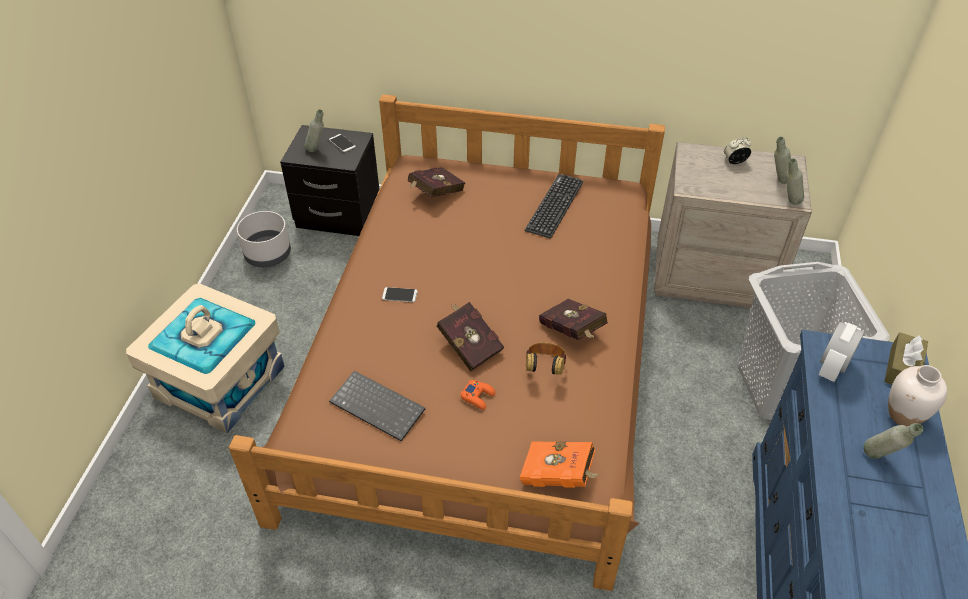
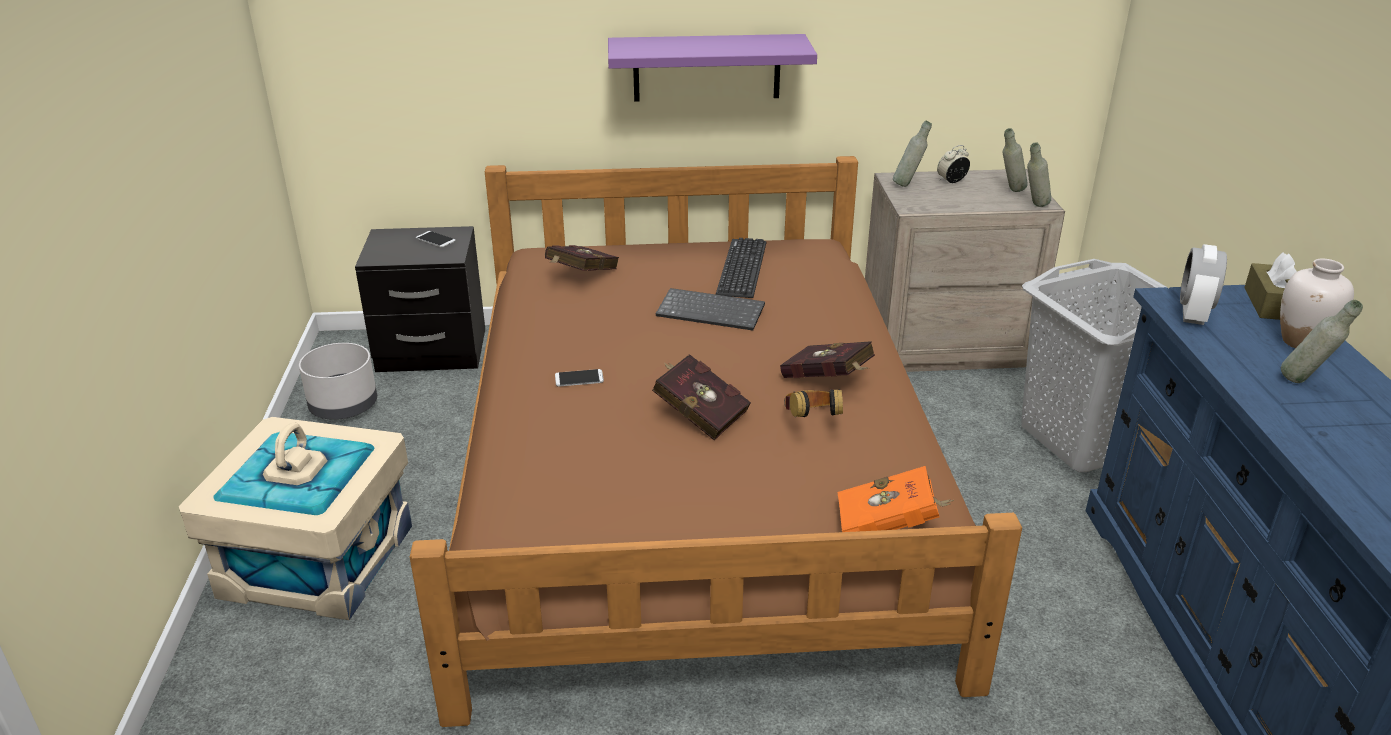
camera: 15 degrees left, 15 degrees down
grey bottle [305,109,324,152] -> grey bottle moved to [893,121,932,187]
keyboard [329,371,425,441] -> keyboard moved to [656,288,765,330]
orange game controller [460,380,495,410] -> none
none -> purple shelf [608,34,817,102]

